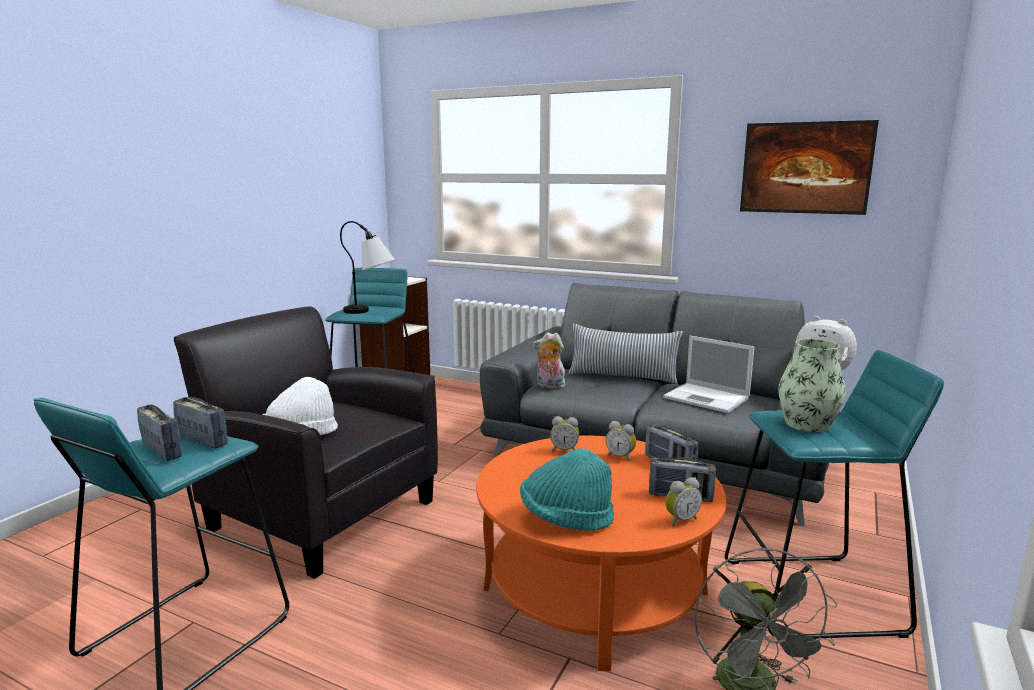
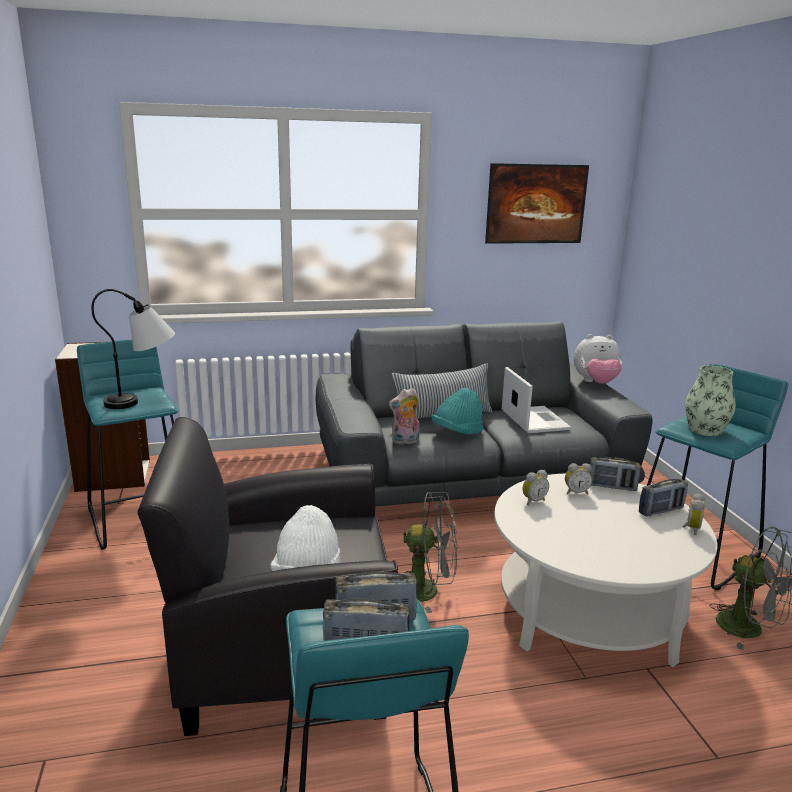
camera: 40 degrees left, 5 degrees up
orange coffee table [476,436,726,671] -> white coffee table [494,473,717,667]
turquoise hat [520,448,614,531] -> turquoise hat moved to [432,388,483,434]
laptop [663,336,754,413] -> laptop turned 105 degrees counterclockwise [502,367,571,433]
none -> grey fan [403,492,457,613]

